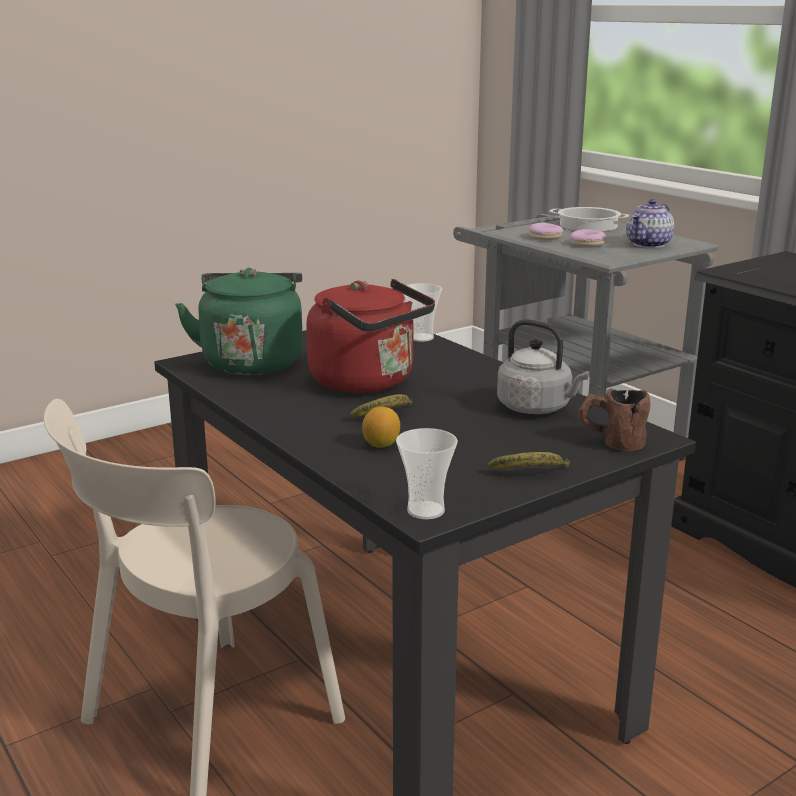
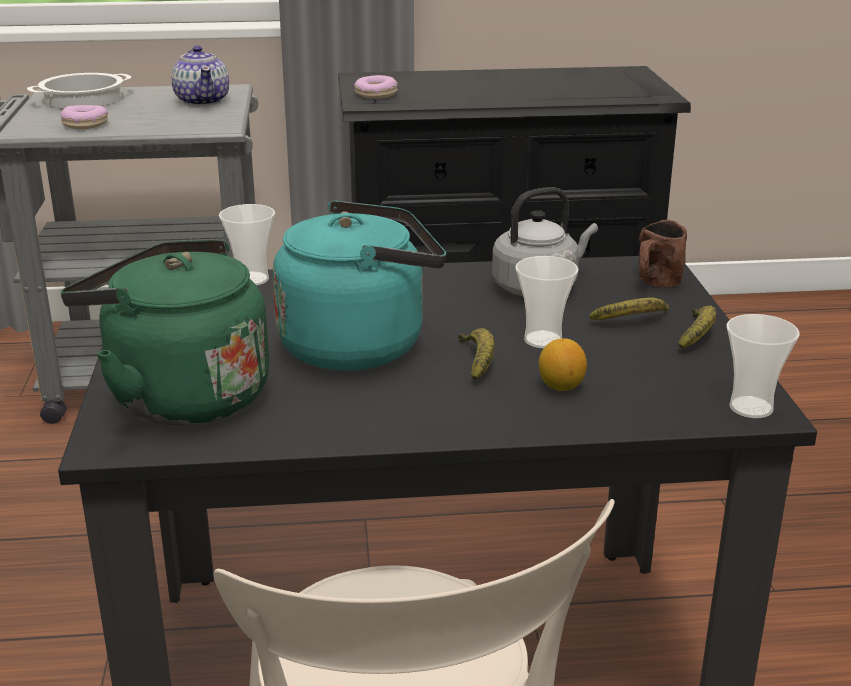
camera: 60 degrees left, 5 degrees up
red kettle [306,279,435,393] -> turquoise kettle [273,200,446,370]
donut [569,229,606,247] -> donut moved to [354,75,398,99]
none -> cup [515,256,578,348]
none -> banana [589,297,669,320]

